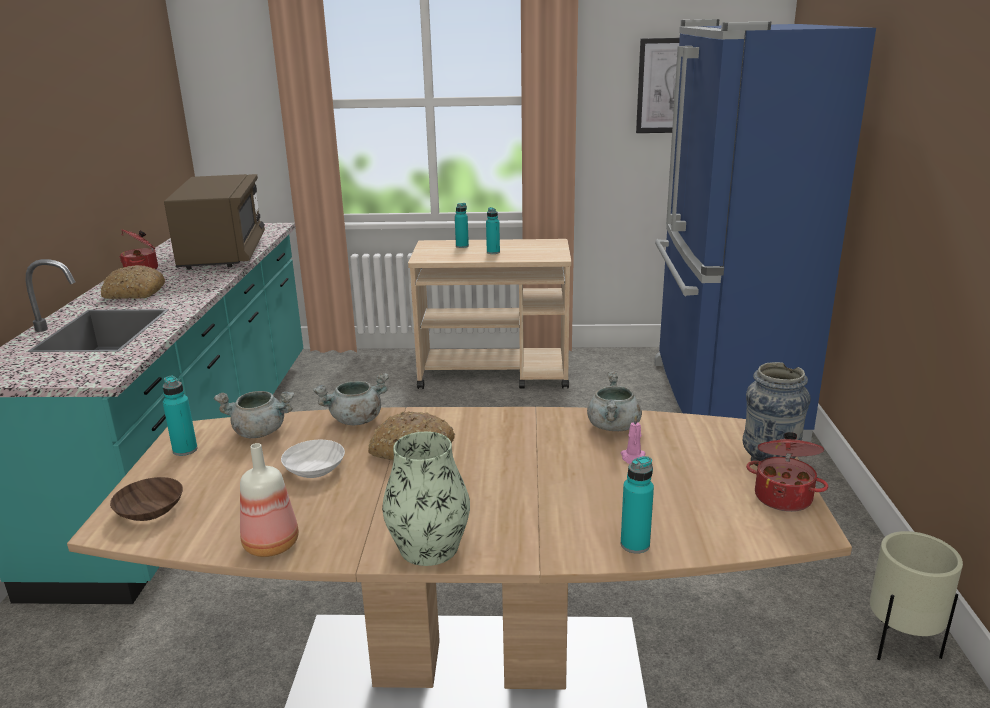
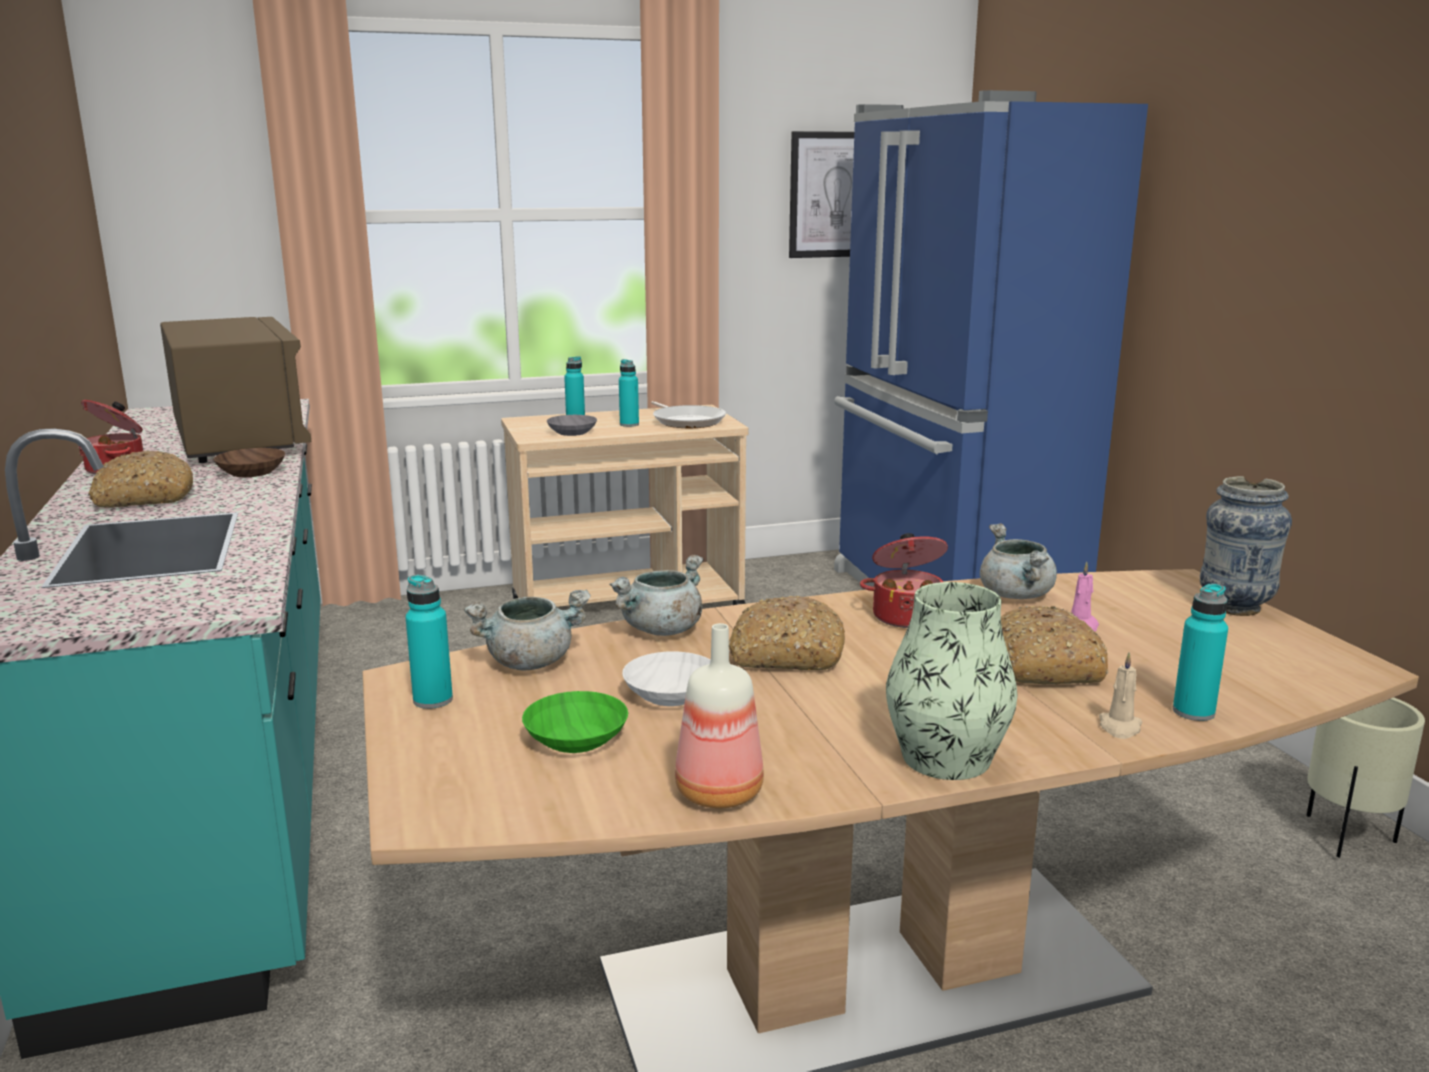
camera: 20 degrees left, 5 degrees down
brown bowl [110,477,183,521] -> brown bowl moved to [213,448,285,477]
cooking pot [746,432,828,512] -> cooking pot moved to [860,533,948,628]
none -> green bowl [522,691,628,753]
none -> grey bowl [547,415,597,436]
none -> frying pan [651,401,726,428]
none -> bread [1001,606,1108,685]
none -> beige candle [1099,652,1142,739]

